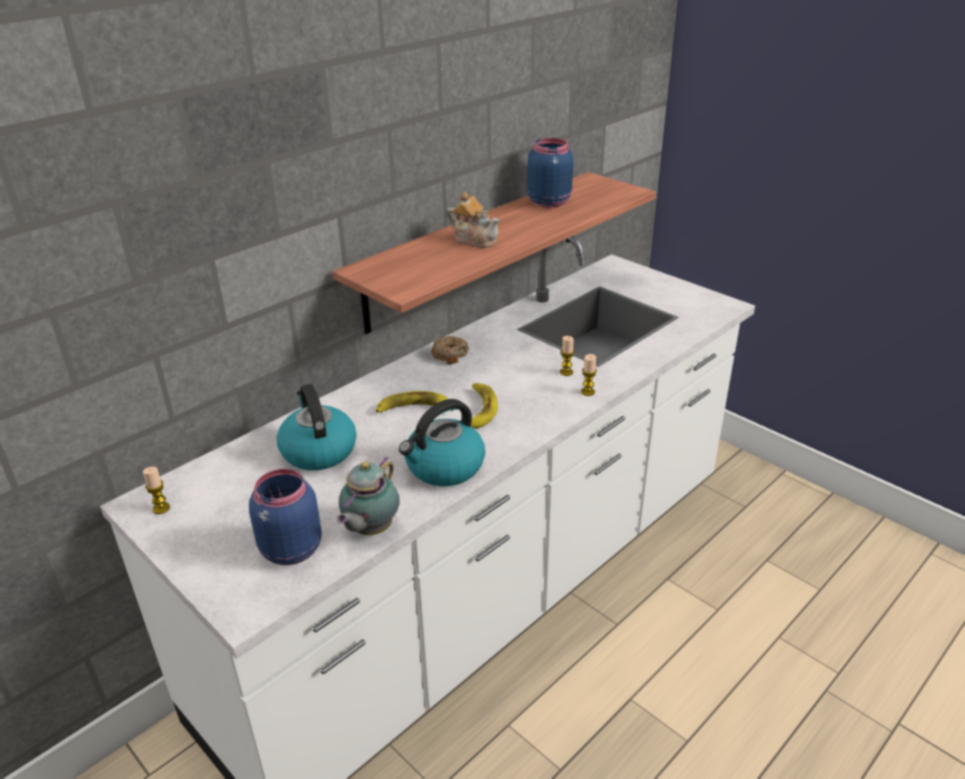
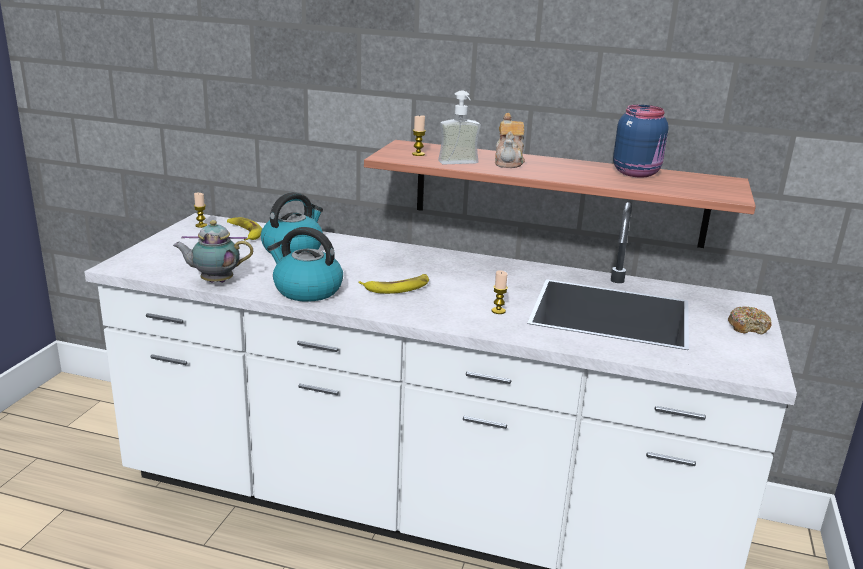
camera: 60 degrees right, 10 degrees down
blue jar [249,469,322,565] -> none
banana [376,391,454,413] -> banana moved to [227,217,262,241]
donut [431,336,469,364] -> donut moved to [728,306,772,335]
candle [581,354,597,396] -> candle moved to [412,116,426,156]
none -> soap dispenser [438,91,481,165]

